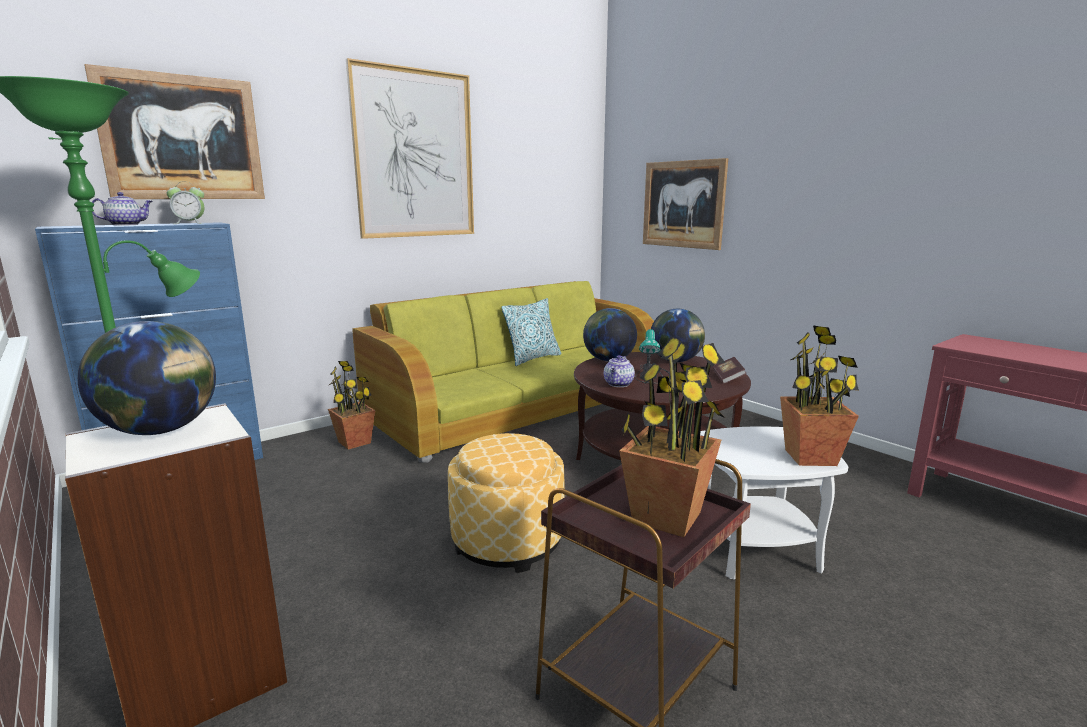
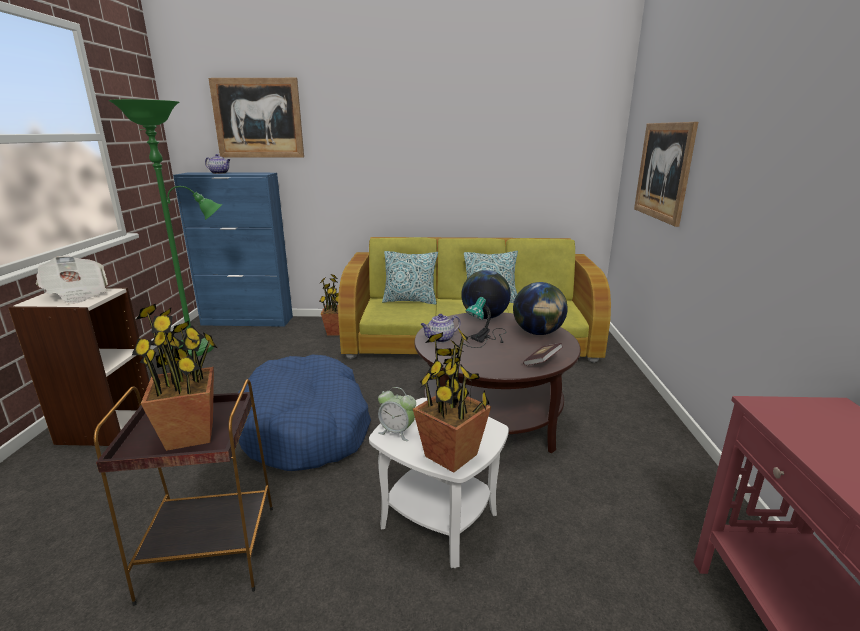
camera: 40 degrees right, 5 degrees up
globe [78,321,216,435] -> newspaper [36,256,108,304]
alarm clock [167,182,204,224] -> alarm clock moved to [378,387,416,441]
picture [346,58,474,239] -> none
ottoman [448,433,564,573] -> blue dog bed [238,354,371,471]
none -> pillow [382,251,438,305]

